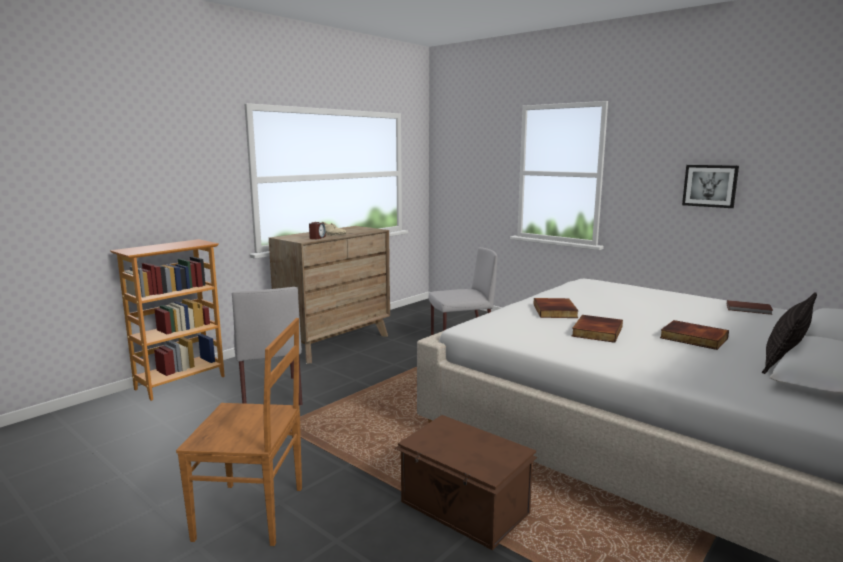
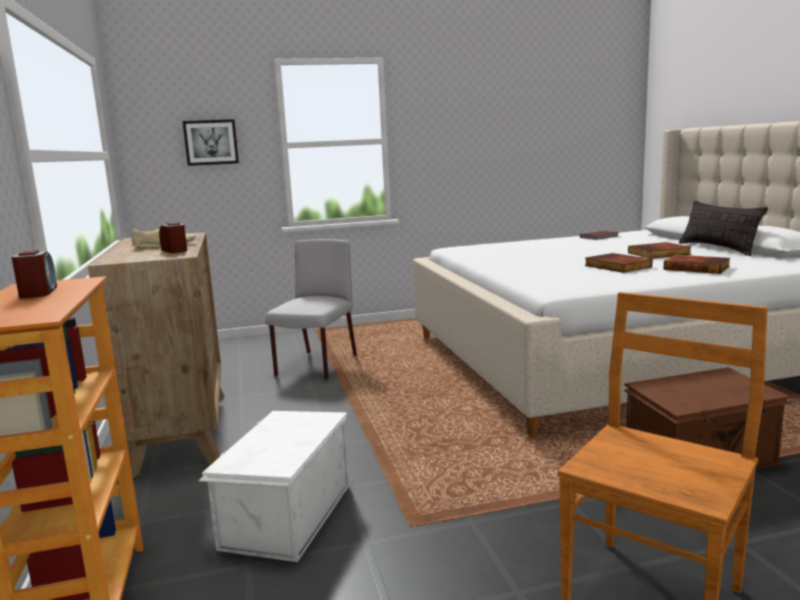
camera: 55 degrees left, 0 degrees up
grey chair [232,287,302,406] -> white storage box [198,411,349,562]
book [533,298,578,318] -> book moved to [663,255,730,274]
picture [682,165,739,208] -> picture moved to [182,119,239,166]
none -> alarm clock [12,250,57,298]

